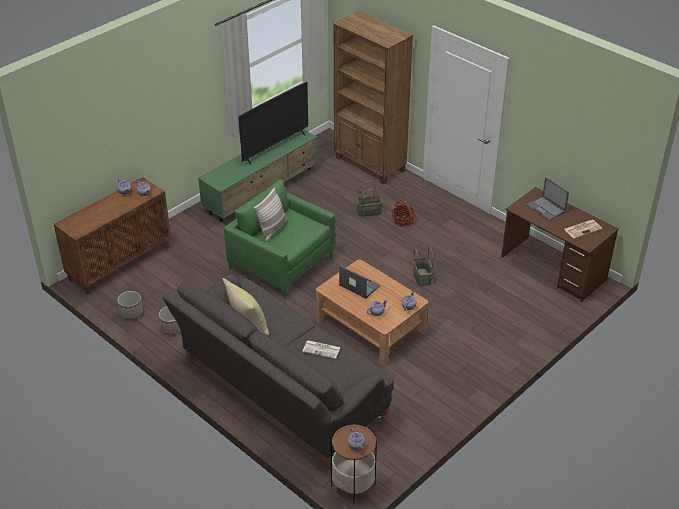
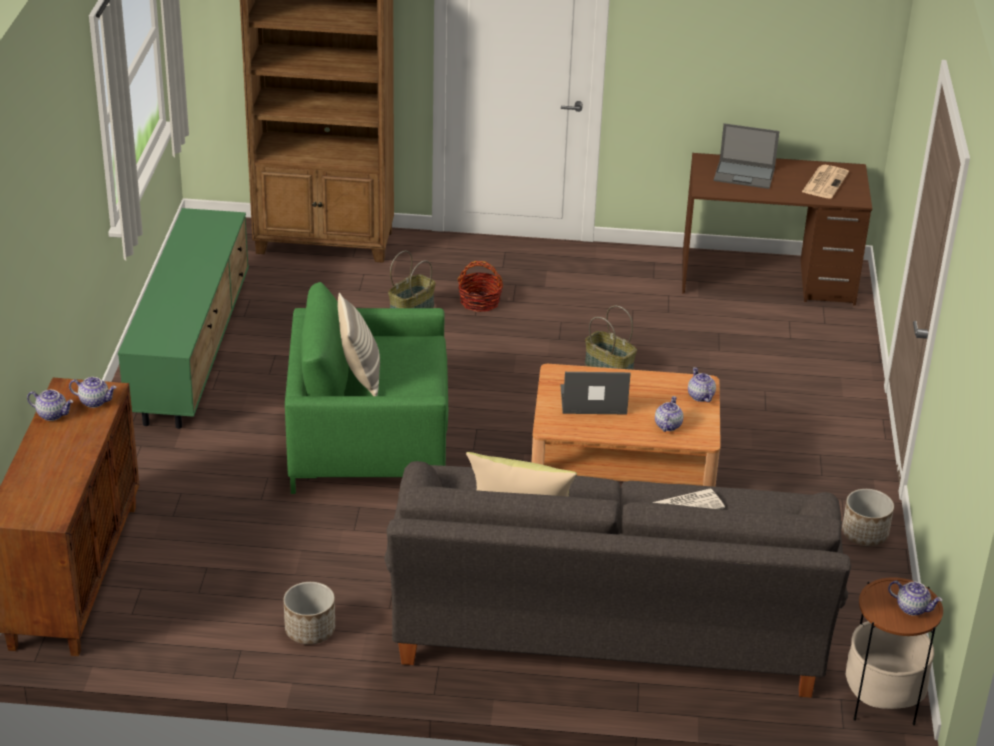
camera: 40 degrees left, 5 degrees down
planter [117,291,143,320] -> planter moved to [842,489,894,546]
television [238,82,308,165] -> none

